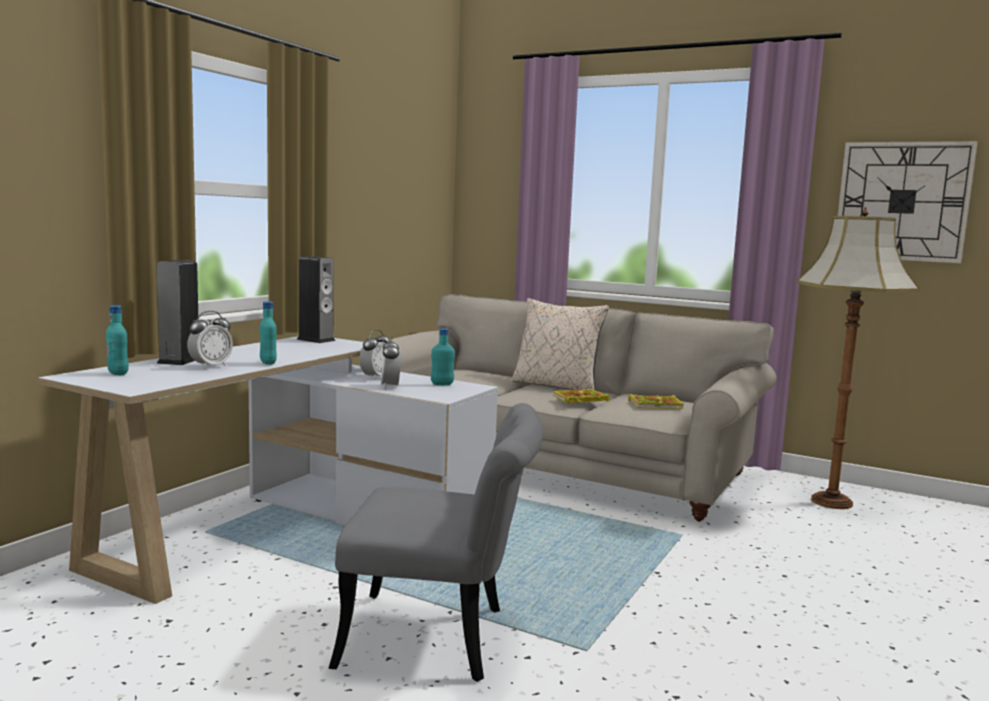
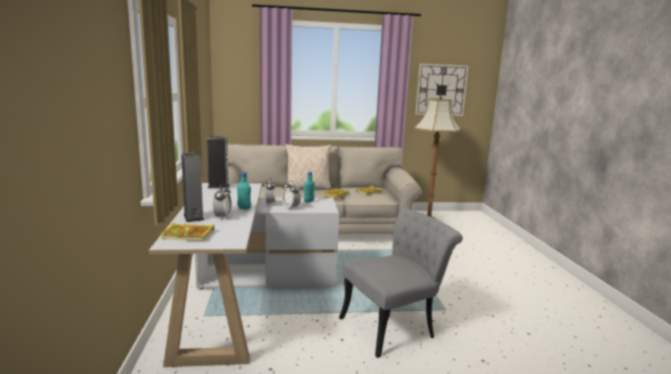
camera: 35 degrees left, 5 degrees up
turquoise bottle [106,305,129,375] -> book [160,223,215,241]

